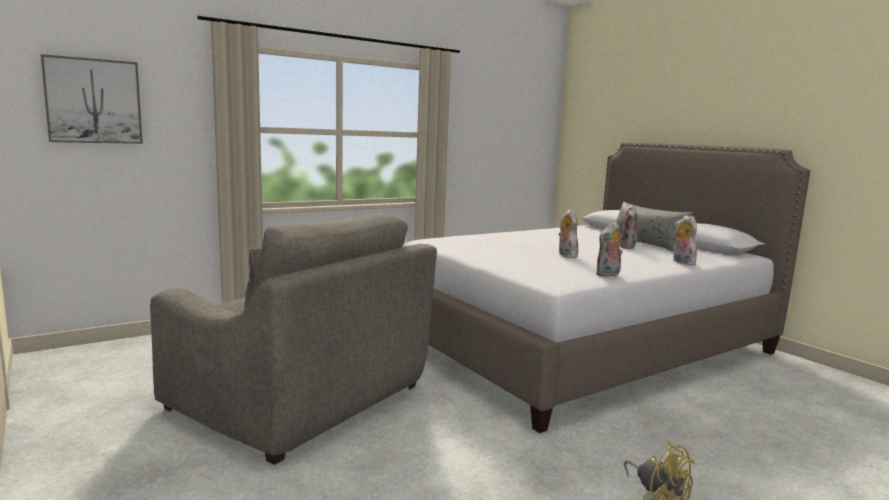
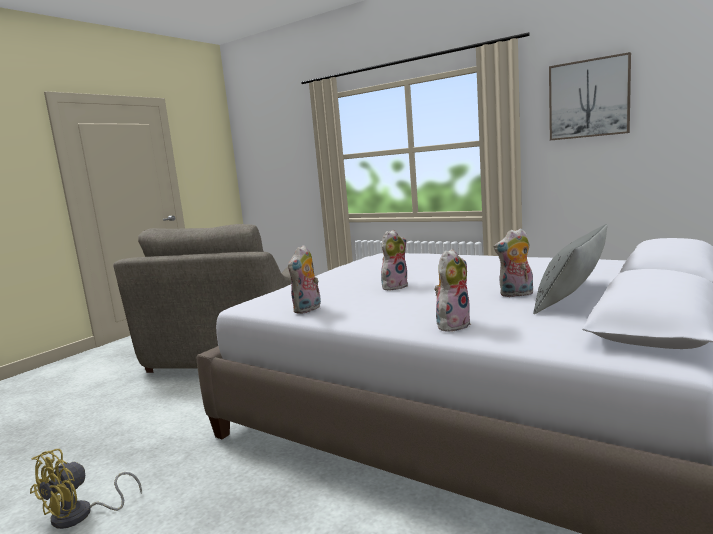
camera: 70 degrees right, 0 degrees up
picture [41,54,143,144] -> picture moved to [549,52,631,140]
plush toy [596,222,622,277] -> plush toy turned 90 degrees counterclockwise [288,245,321,314]

